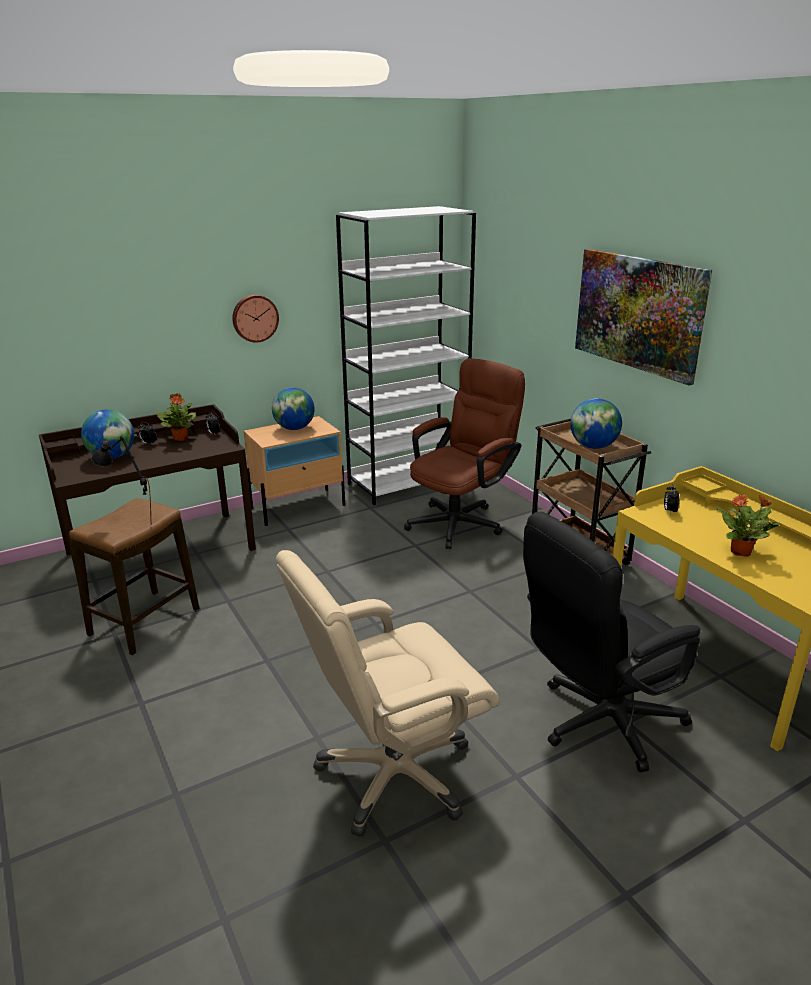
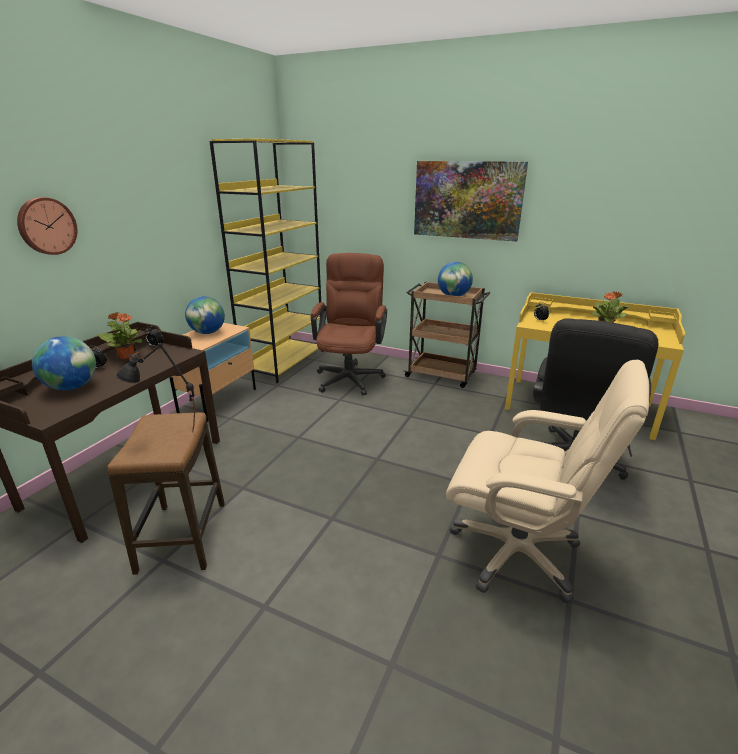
camera: 35 degrees left, 0 degrees up
wall clock [232,295,279,343] -> wall clock moved to [17,197,77,255]
beige office chair [276,550,499,837] -> beige office chair turned 90 degrees counterclockwise [446,360,649,603]
white bookcase [336,206,476,505] -> yellow bookcase [209,139,324,383]

